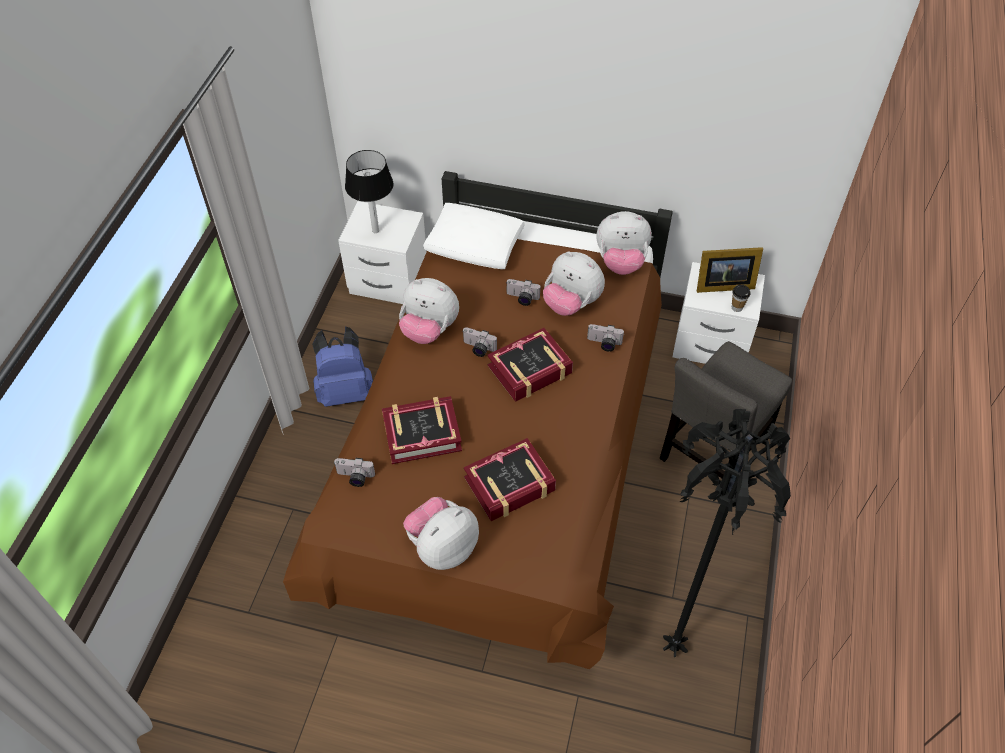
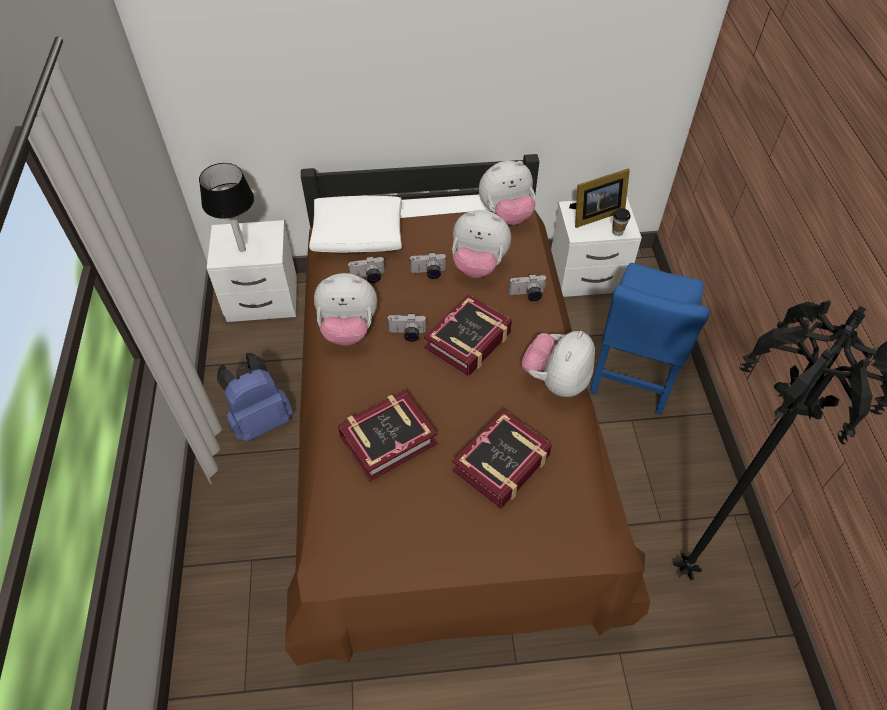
camera: 20 degrees left, 0 degrees up
camera [333,458,375,487] -> camera moved to [348,256,385,283]
plush toy [403,497,479,570] -> plush toy moved to [522,331,595,397]
grey chair [660,341,792,478] -> blue chair [590,263,709,415]

